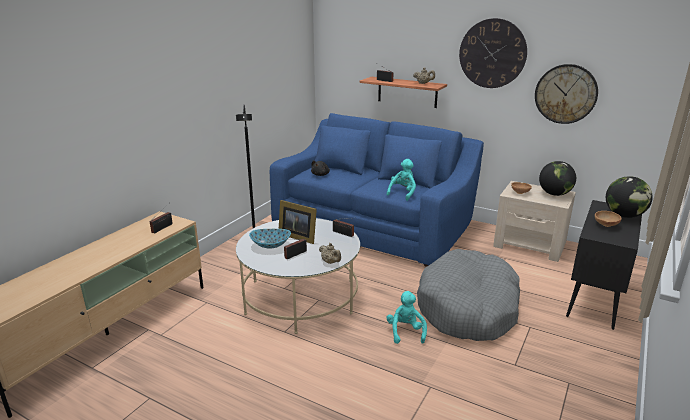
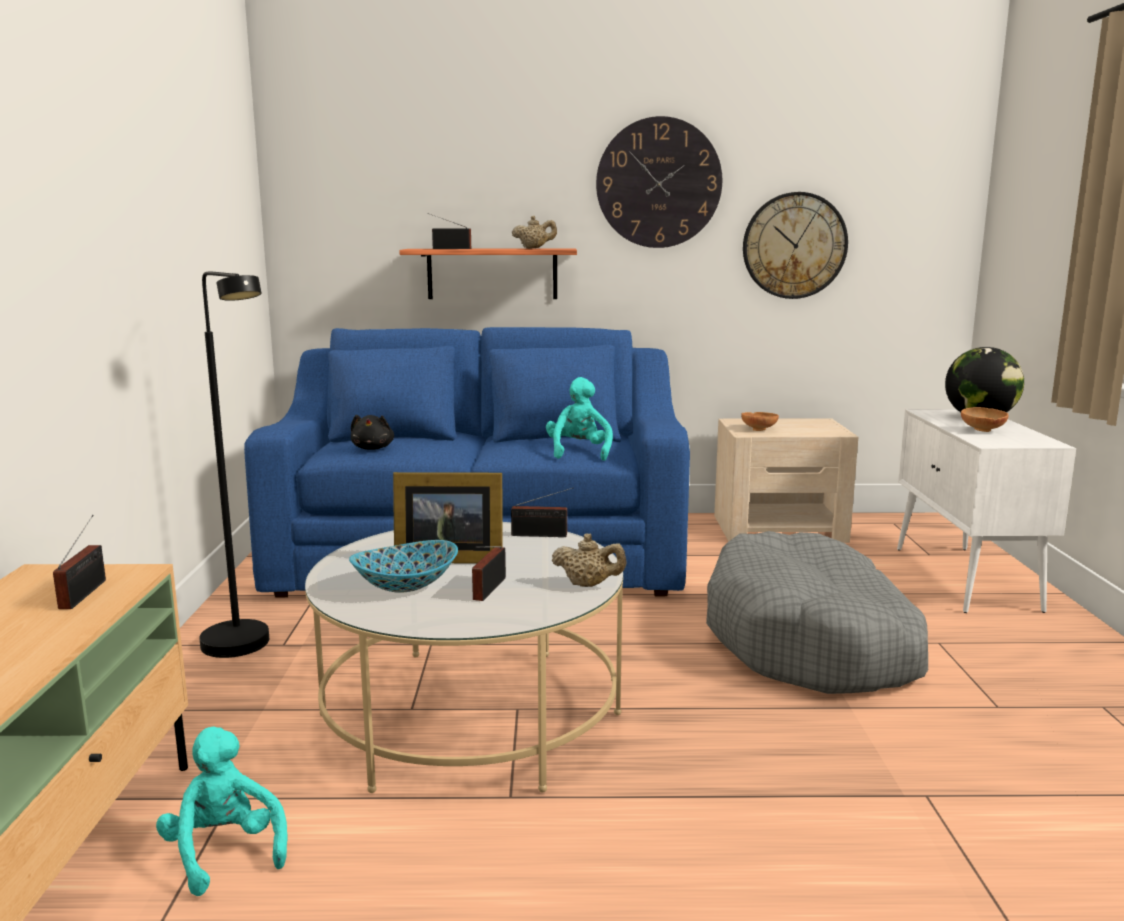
camera: 30 degrees left, 10 degrees down
turquoise plush toy [386,291,427,344] -> turquoise plush toy moved to [156,726,288,896]
globe [539,161,576,196] -> none
black cabinet [566,200,642,330] -> white cabinet [897,409,1076,613]

